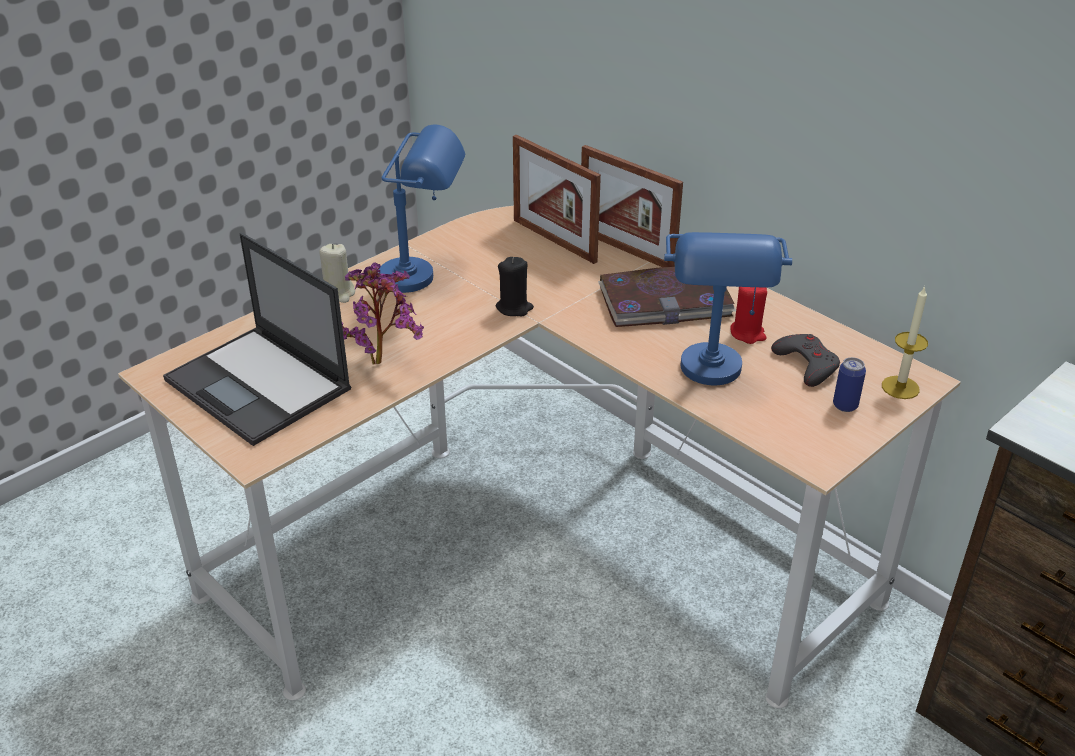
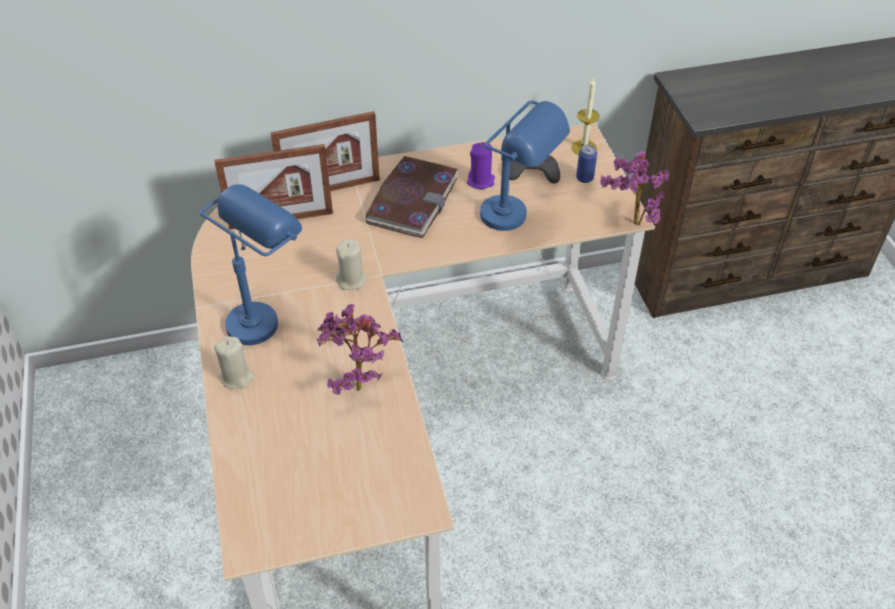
camera: 60 degrees left, 10 degrees up
laptop [163,233,351,446] -> none
black candle [496,257,534,316] -> beige candle [336,239,368,290]
red candle [730,287,767,344] -> purple candle [467,142,495,189]
none -> potted plant [600,151,669,225]

